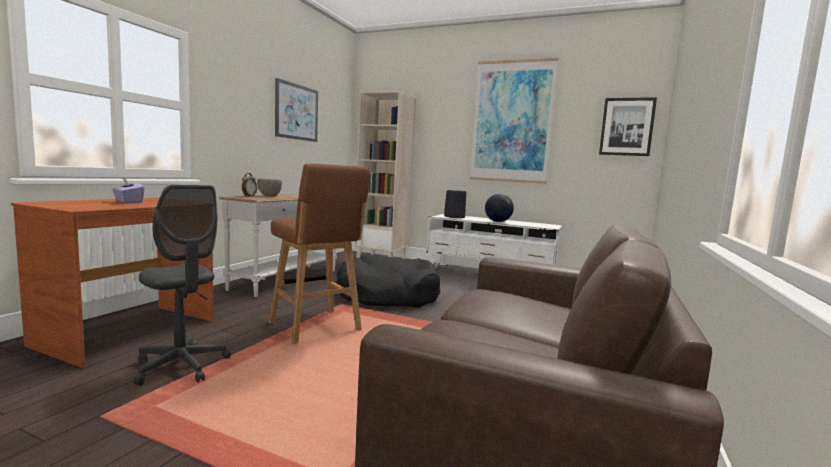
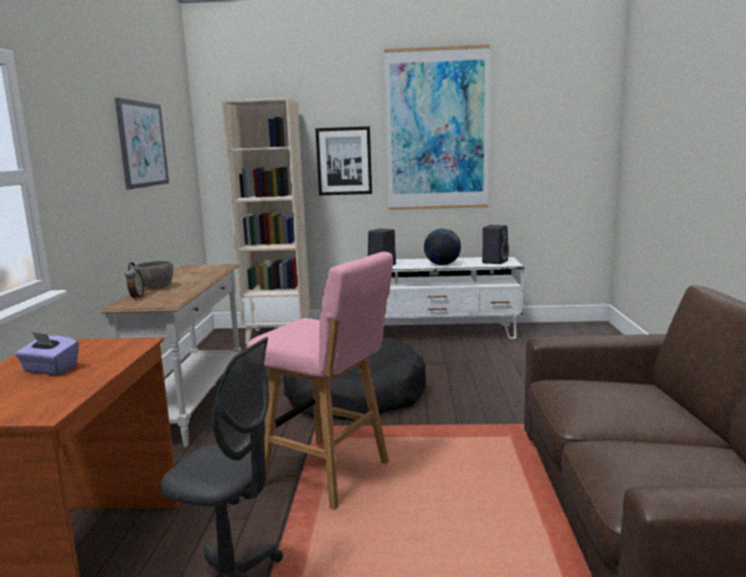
camera: 20 degrees left, 5 degrees up
brown stool [269,164,370,344] -> pink stool [246,252,393,510]
picture [599,97,657,156] -> picture moved to [315,126,372,196]
none -> black speaker [482,225,509,264]

